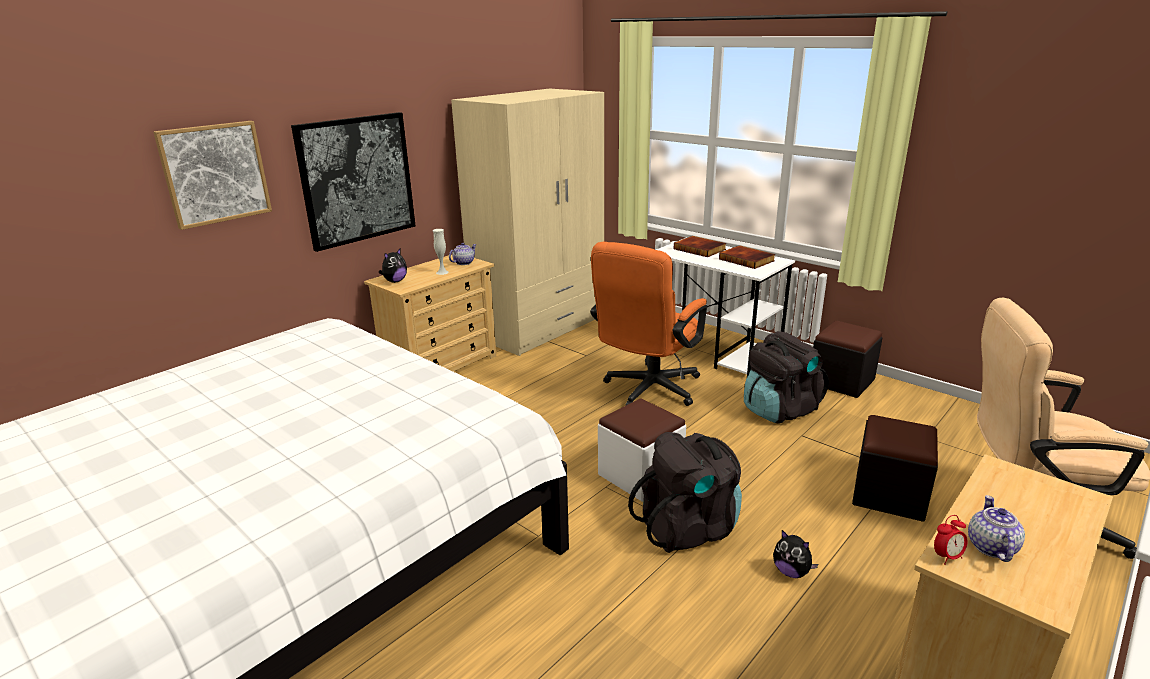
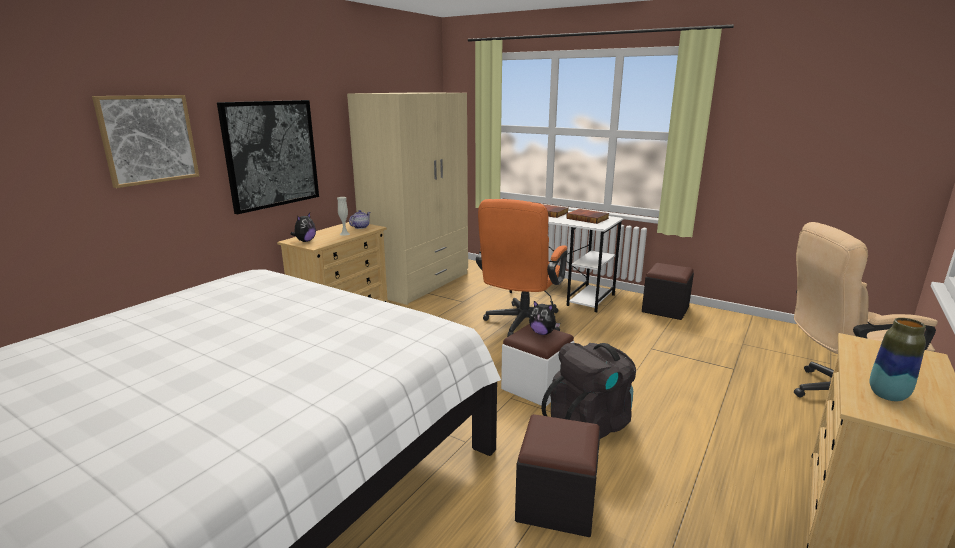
camera: 10 degrees left, 5 degrees down
black backpack [744,331,829,424] -> none
plush toy [773,530,819,578] -> plush toy moved to [529,301,560,335]
black ottoman [852,415,938,522] -> black ottoman moved to [515,414,600,537]
alarm clock [934,515,968,565] -> none
teapot [968,495,1025,562] -> vase [869,318,926,401]

